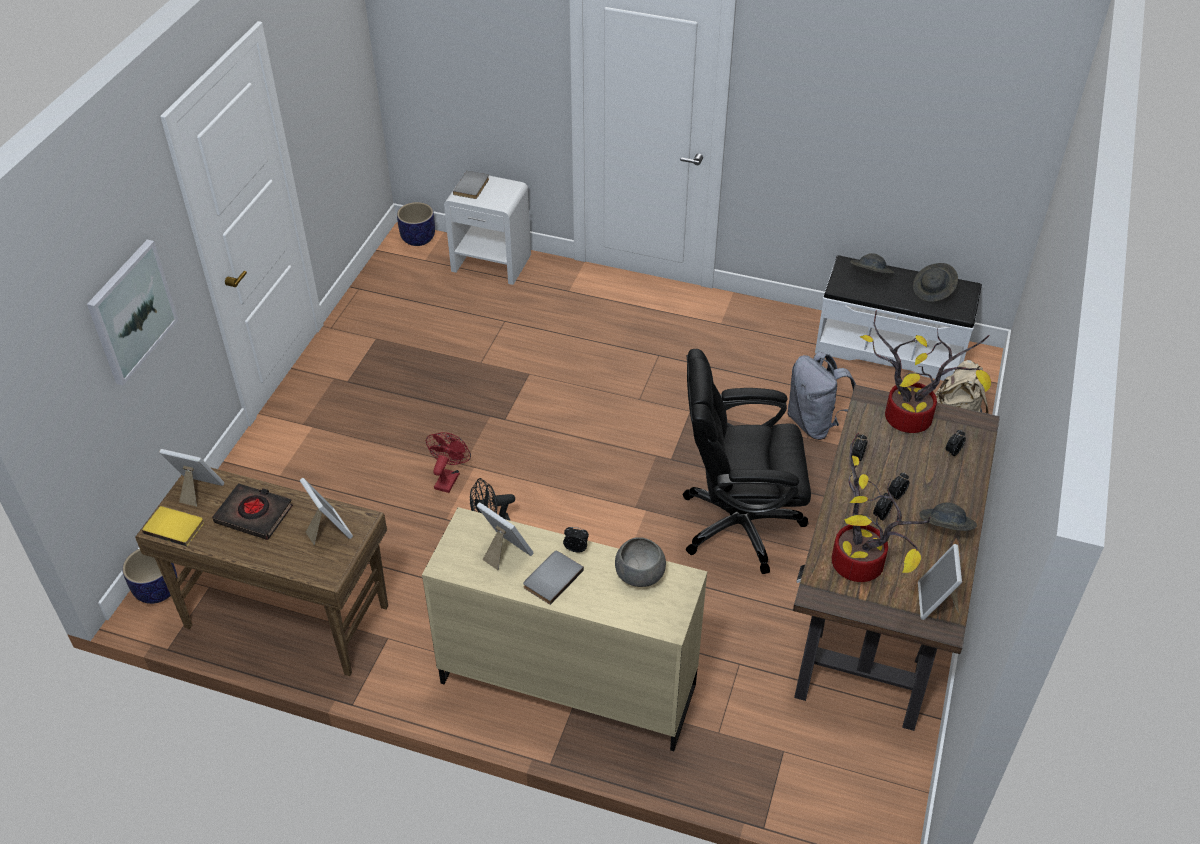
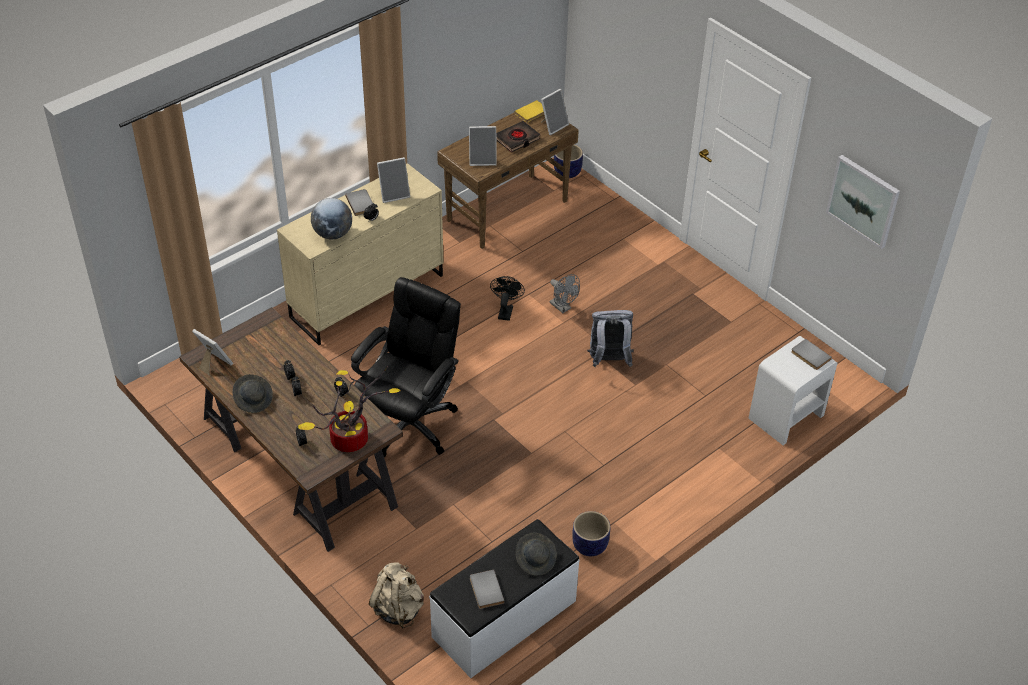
camera: 120 degrees right, 0 degrees up
picture [87,240,178,385] -> picture moved to [826,155,900,249]
planter [397,202,435,246] -> planter moved to [572,511,610,556]
red fan [426,432,471,493] -> grey fan [550,274,580,313]
grey bowl [615,537,666,587] -> globe [311,198,352,239]
grey backpack [787,352,856,440] -> grey backpack moved to [587,310,634,367]
potted plant [832,433,930,582] -> none
grey hat [913,263,958,302] -> grey book [470,570,505,609]

